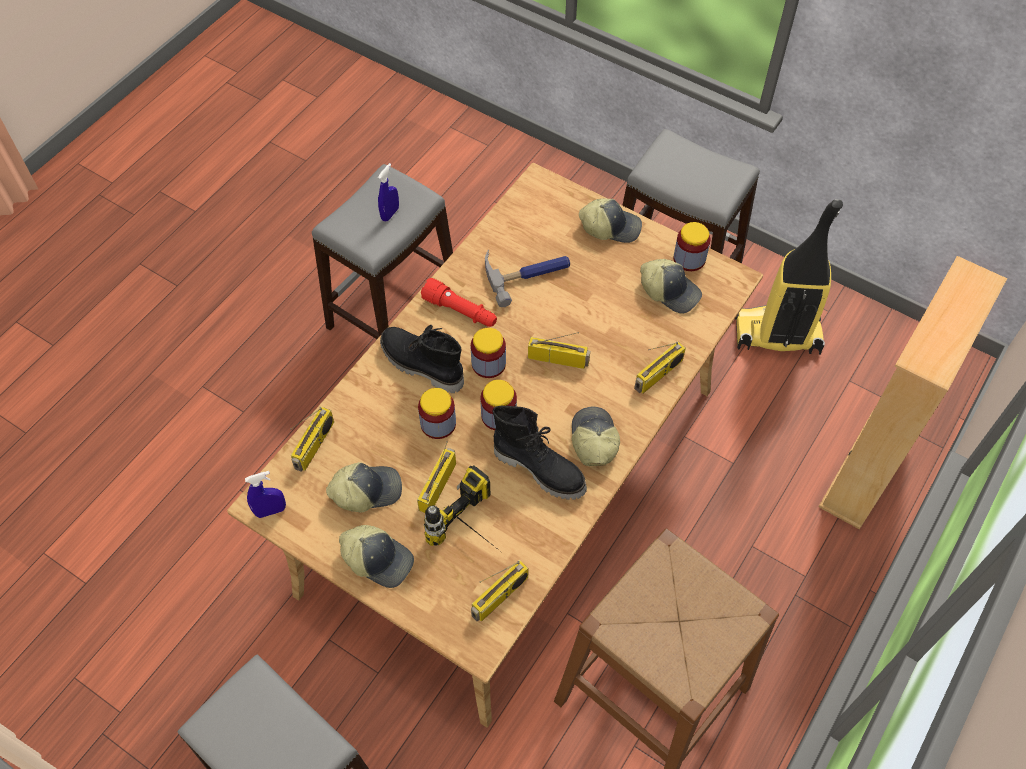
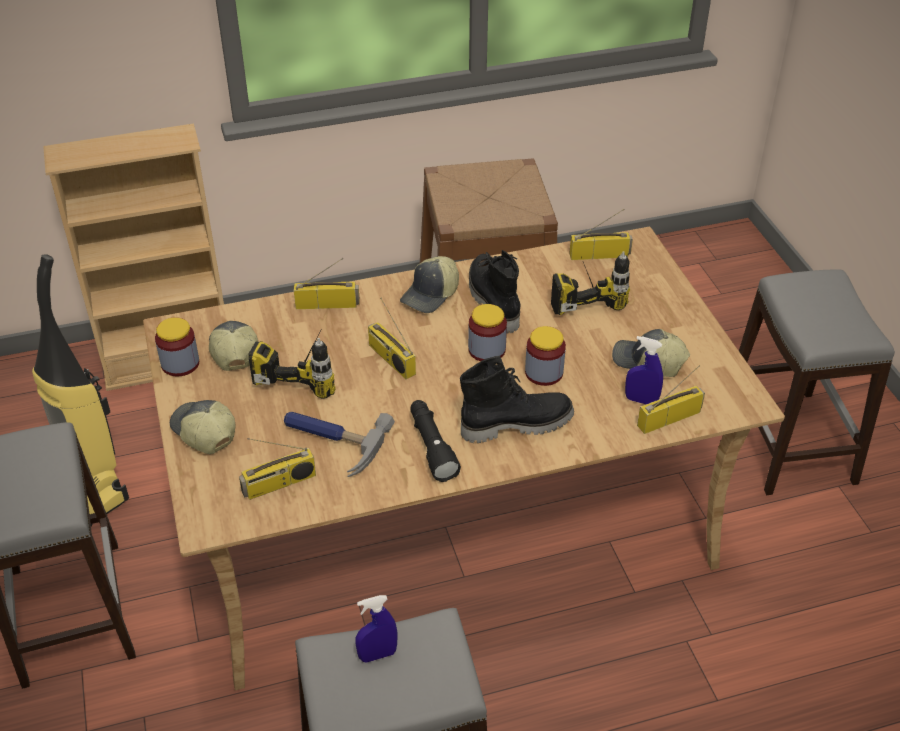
camera: 140 degrees left, 15 degrees down
blue spray bottle [245,471,286,518] -> blue spray bottle moved to [625,336,663,404]
cap [339,525,414,588] -> none
black boot [380,325,464,393] -> black boot turned 90 degrees counterclockwise [460,356,574,443]
radio [417,441,456,513] -> radio moved to [239,438,316,500]
red flashlight [421,278,497,327] -> black flashlight [410,400,461,482]
jar [471,328,506,378] -> none
none -> power drill [248,336,336,398]

